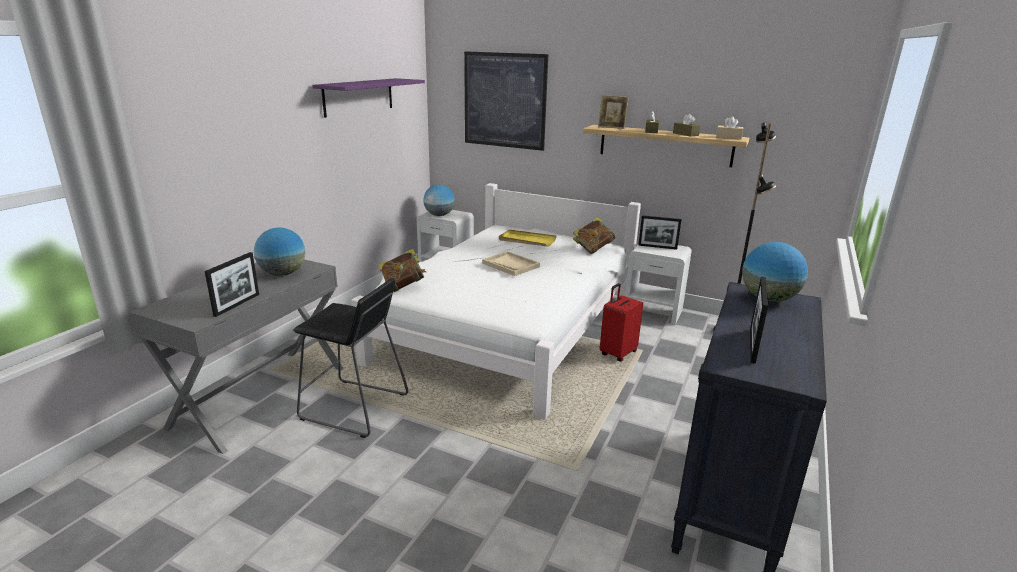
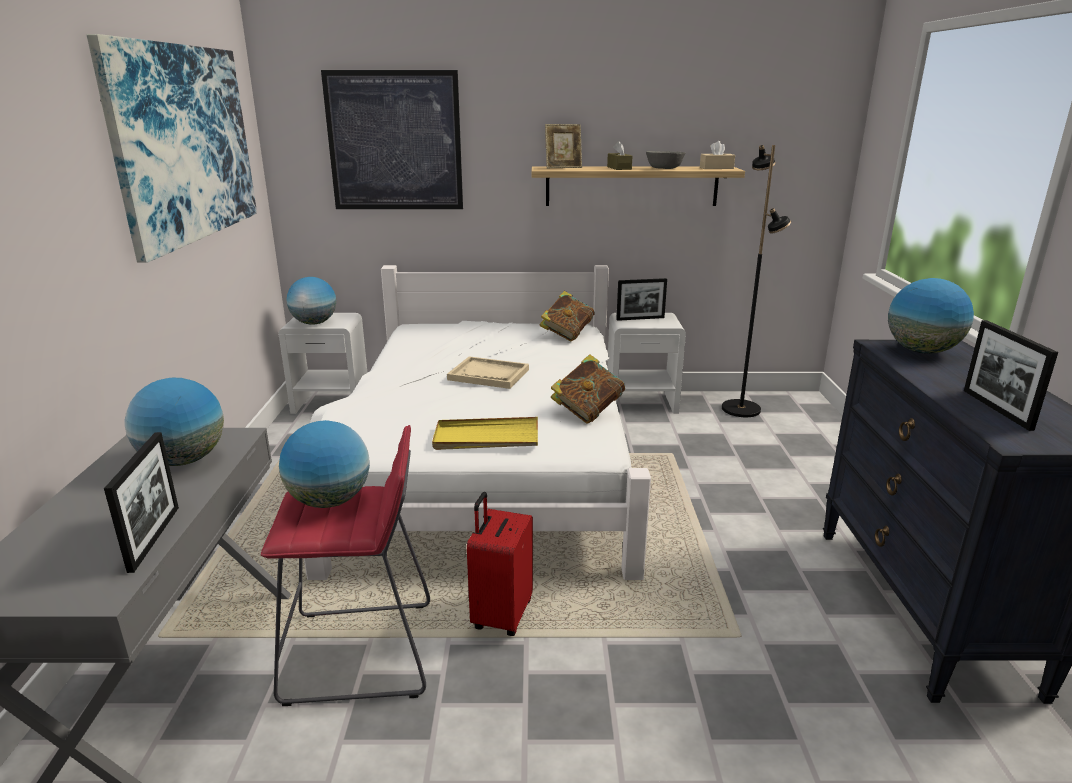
camera: 25 degrees left, 0 degrees up
black stool [293,278,408,438] -> red stool [261,425,430,706]
purple shelf [312,78,425,118] -> picture [87,34,257,263]
book [378,249,427,292] -> book moved to [551,354,625,424]
yellow tray [499,229,557,247] -> yellow tray moved to [432,417,538,450]
red suitcase [600,283,643,362] -> red suitcase moved to [467,492,533,636]
brown tissue box [673,114,701,137] -> grey bowl [646,151,685,169]
none -> globe [279,420,370,508]

